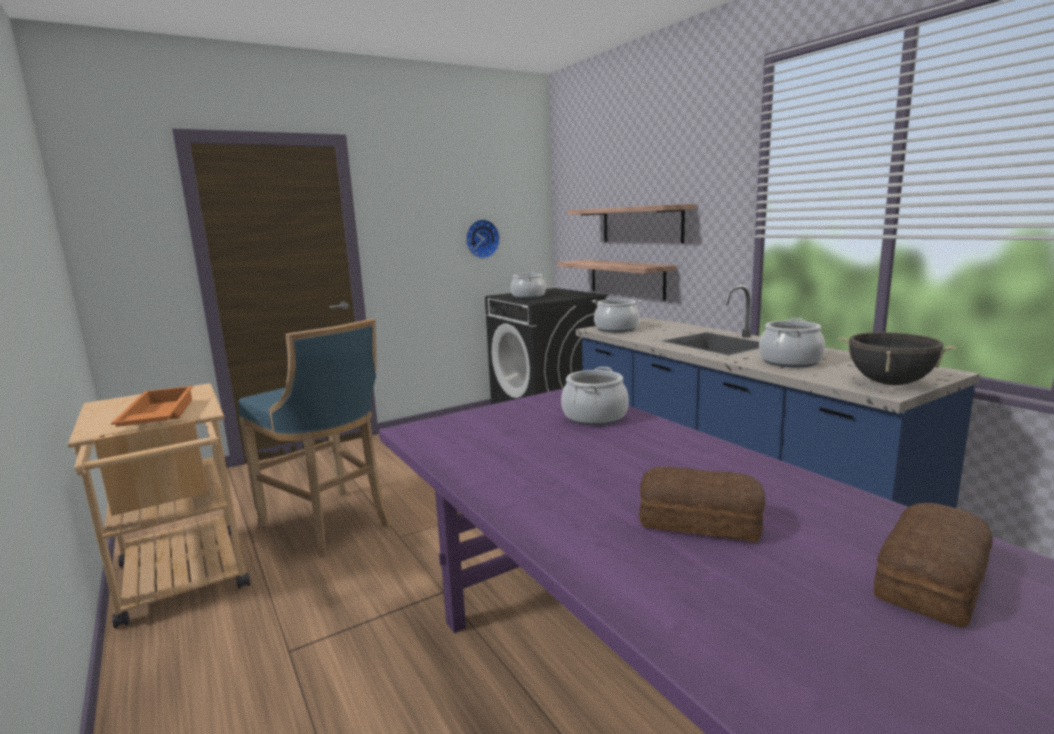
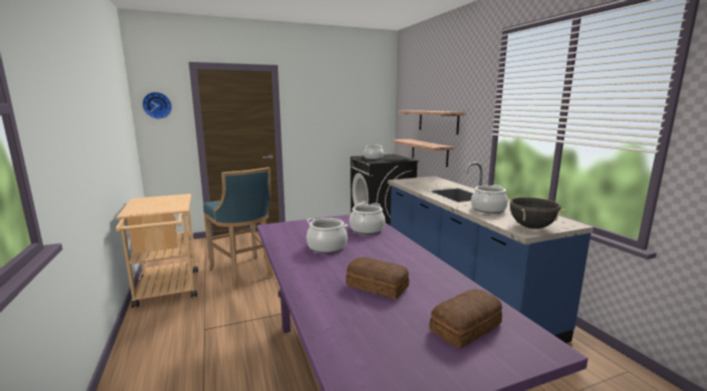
camera: 10 degrees right, 0 degrees up
orange tray [111,386,193,427] -> none
wall clock [466,219,500,259] -> wall clock moved to [142,92,172,119]
cooking pot [592,299,642,332] -> cooking pot moved to [306,218,348,253]

